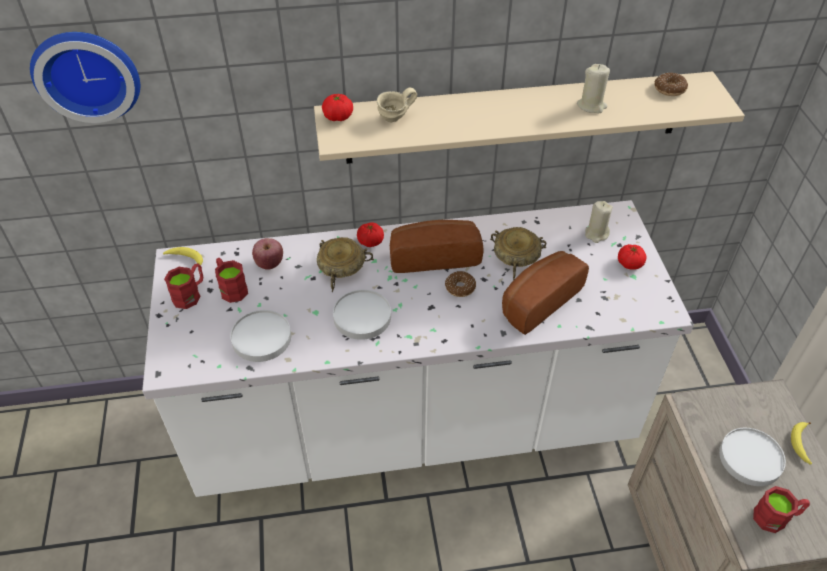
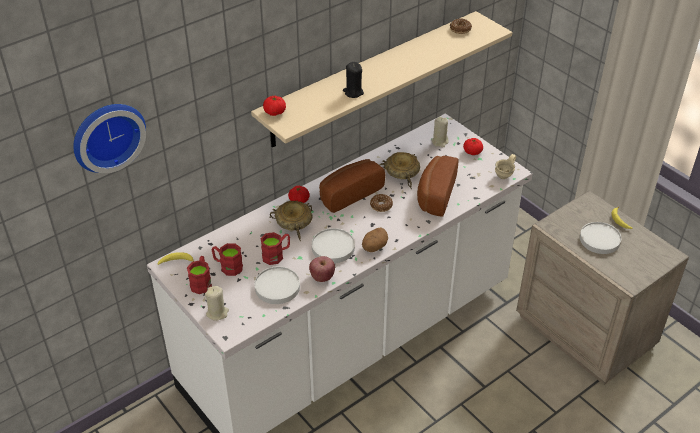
camera: 30 degrees left, 5 degrees down
apple [252,238,283,270] -> apple moved to [309,256,335,282]
beige mug [377,88,417,123] -> beige mug moved to [495,154,516,179]
beige candle [577,64,610,113] -> beige candle moved to [205,286,229,321]
red mug [753,486,810,533] -> red mug moved to [260,232,290,265]
none -> black candle [343,62,364,98]
none -> potato [362,227,388,252]

